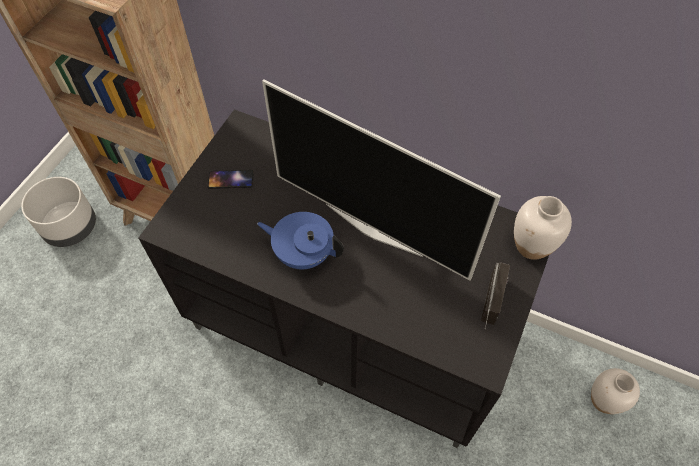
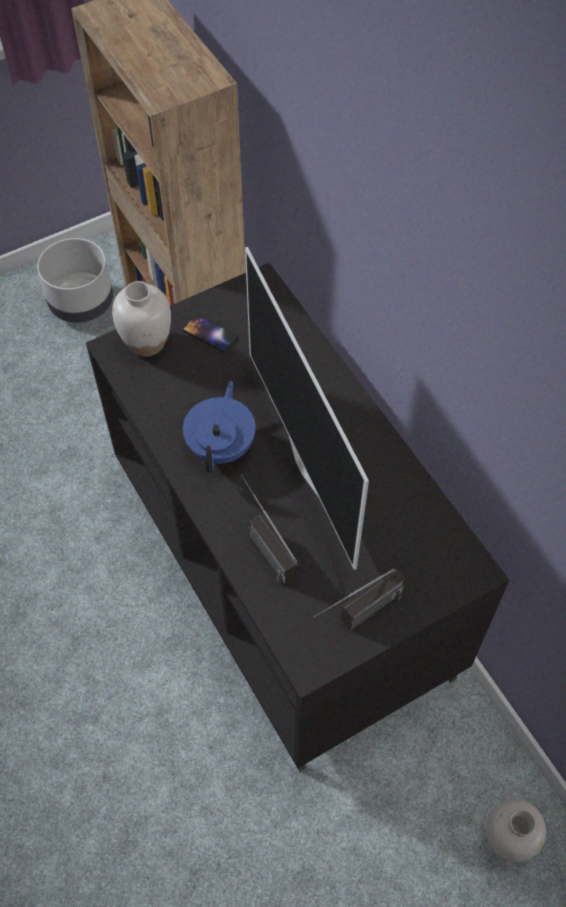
camera: 35 degrees right, 0 degrees up
blue teapot [257,212,344,269] -> blue teapot turned 45 degrees clockwise [183,381,256,473]
white vase [514,196,572,260] -> white vase moved to [112,281,171,357]
none -> radio [241,475,299,585]

